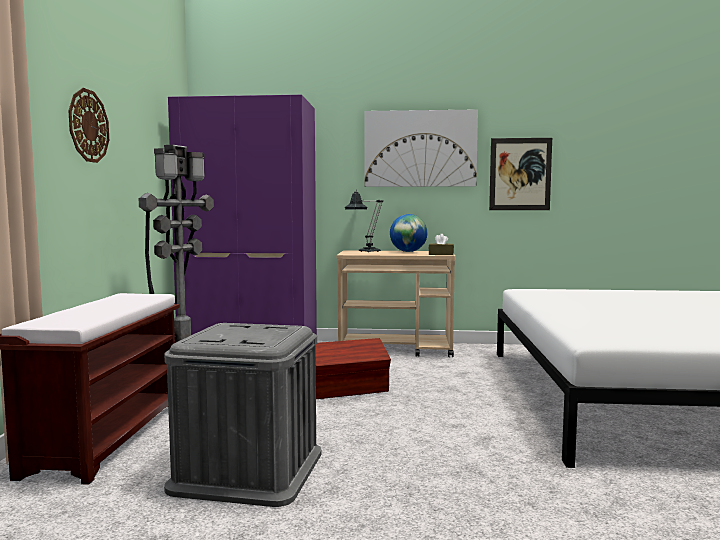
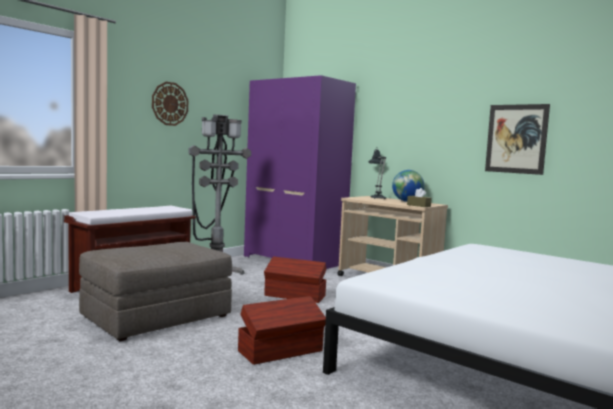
camera: 35 degrees right, 0 degrees up
grey storage box [164,323,322,507] -> grey ottoman [79,242,232,341]
picture [365,109,478,187] -> none
none -> brown storage box [238,296,326,365]

